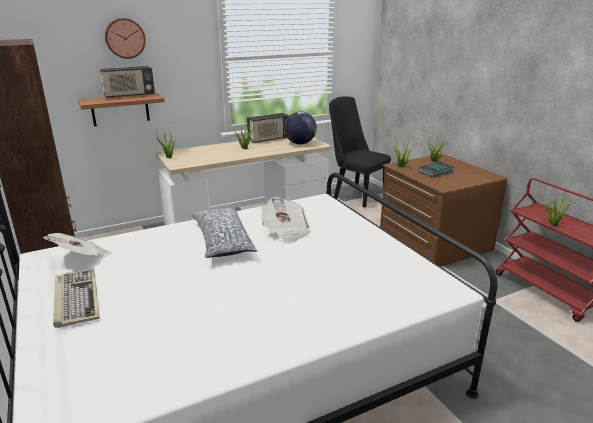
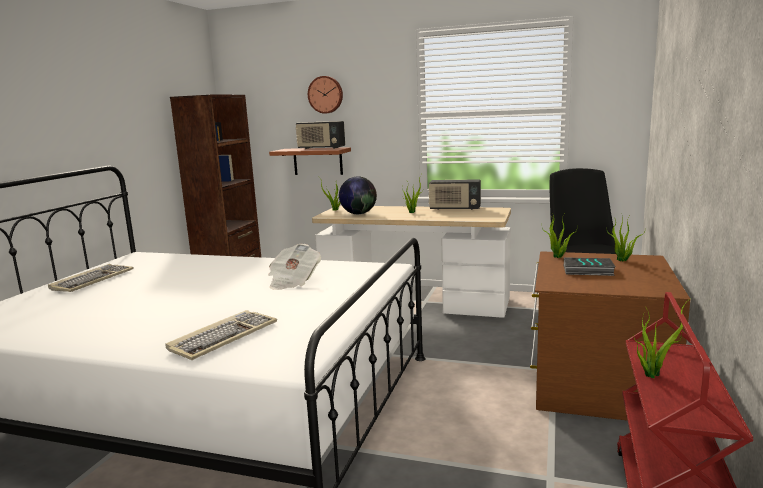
camera: 45 degrees right, 10 degrees down
newspaper [43,233,112,256] -> none
pillow [191,207,257,258] -> none
globe [284,111,317,144] -> globe moved to [339,176,377,214]
none -> keyboard [166,310,277,360]

